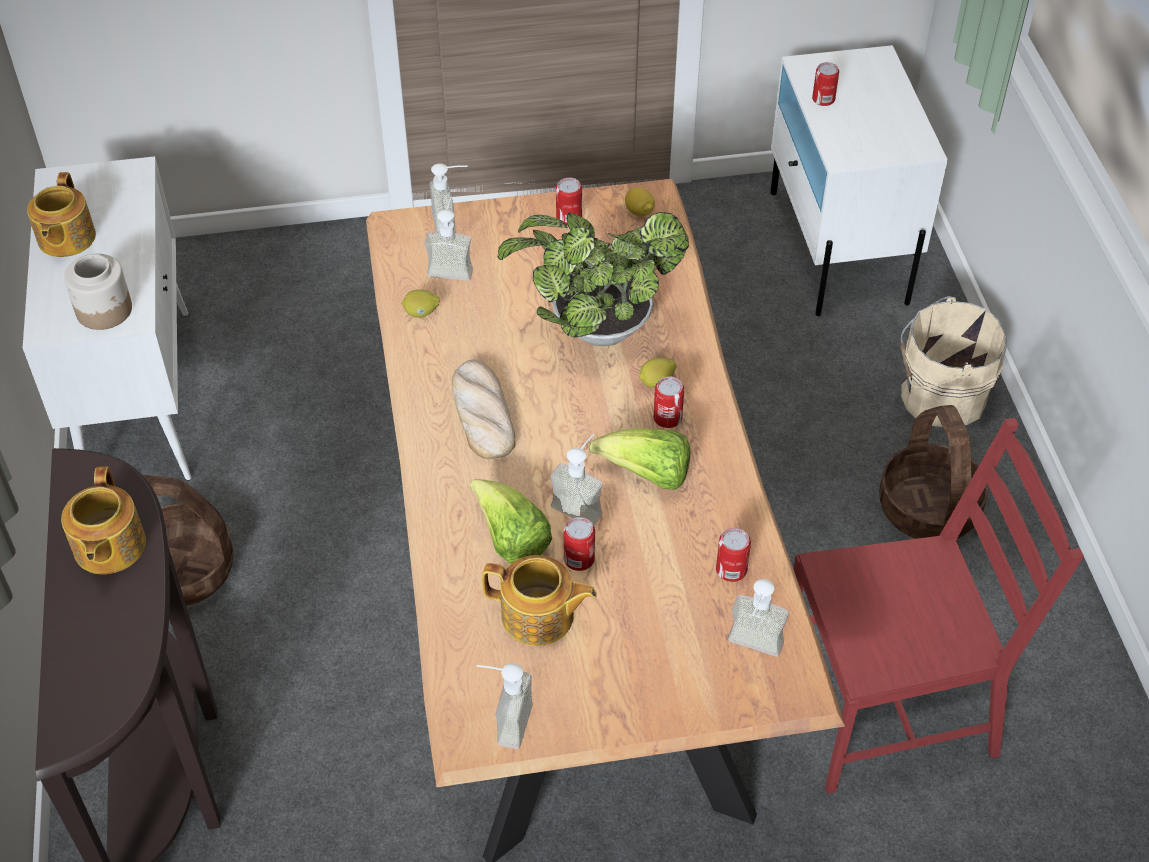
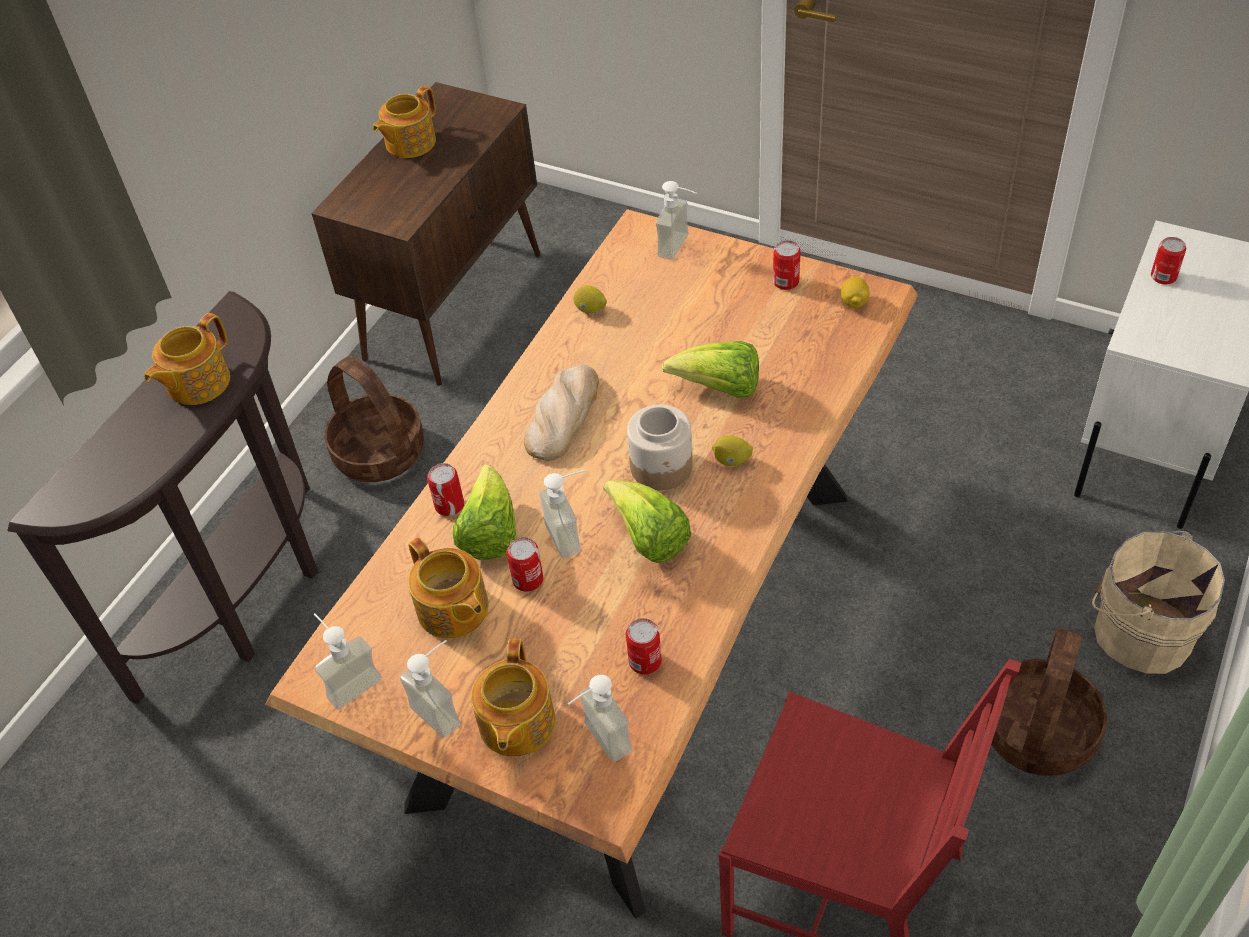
camera: 40 degrees right, 0 degrees up
white cabinet [23,156,192,480] -> brown cabinet [311,82,541,386]
jar [64,254,132,330] -> jar moved to [627,404,693,490]
soap dispenser [424,196,473,281] -> soap dispenser moved to [400,640,461,738]
potted plant [498,212,689,346] -> lettuce [662,341,759,398]
can [653,376,684,428] -> can moved to [427,463,464,516]
none -> teapot [471,639,556,756]

